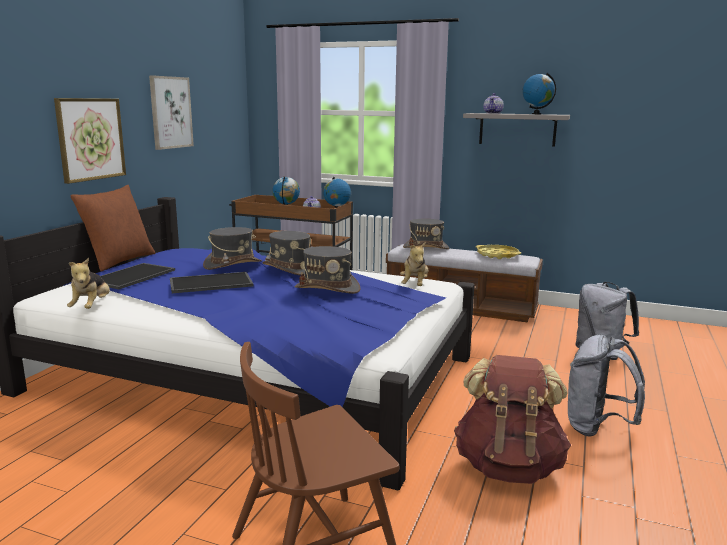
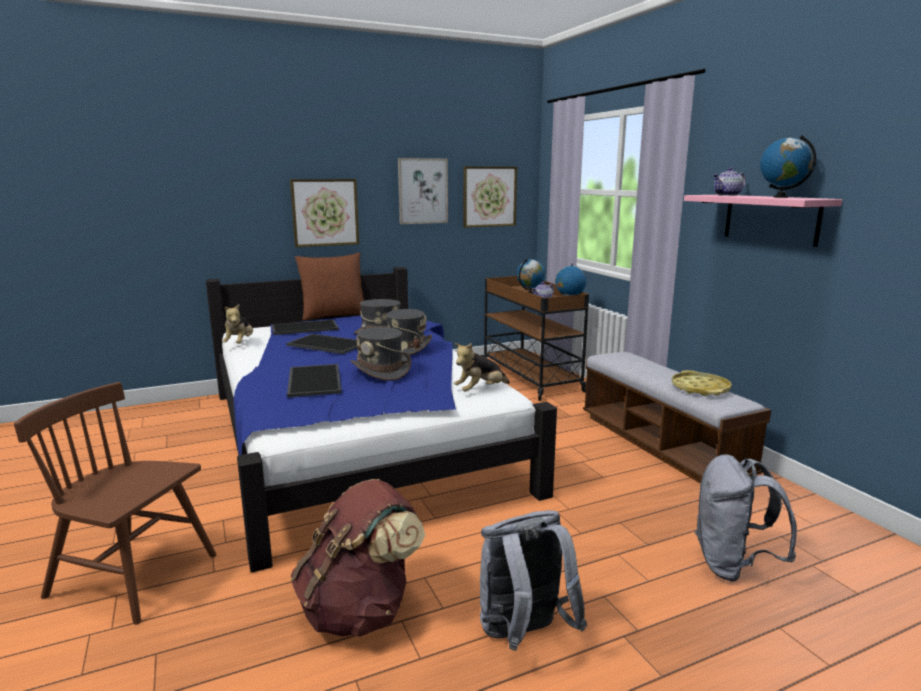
camera: 45 degrees right, 0 degrees up
plush toy [67,258,110,309] -> plush toy turned 45 degrees counterclockwise [222,304,253,344]
grey hat [403,219,449,249] -> none
grey shelf [463,113,570,147] -> pink shelf [684,195,842,247]
none -> tray [287,364,342,398]
none -> picture [463,166,517,228]

